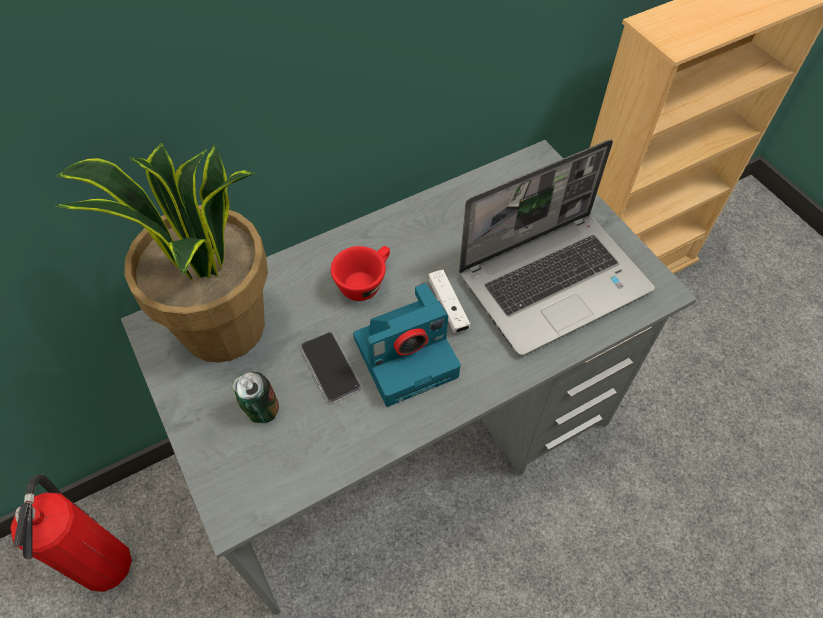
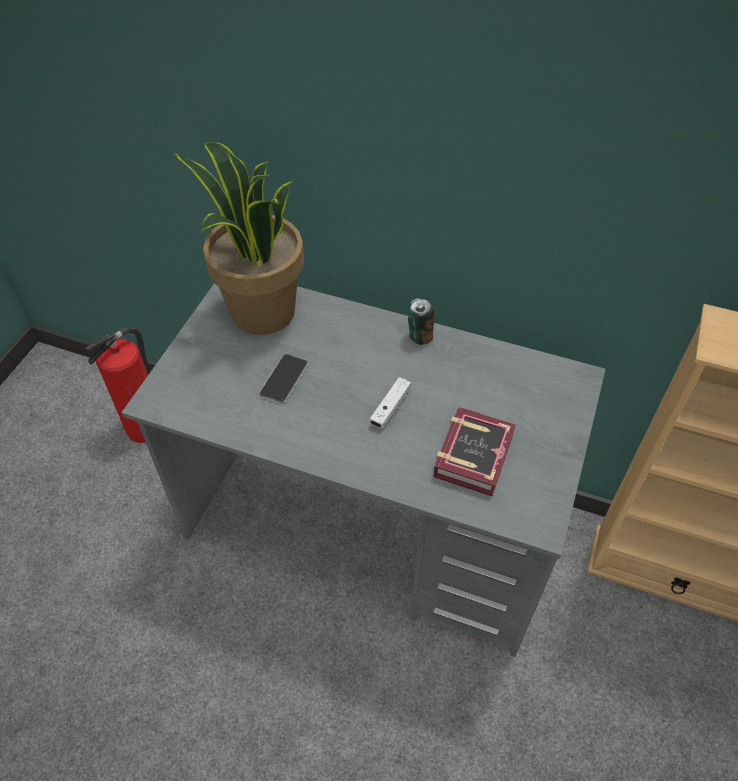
camera: 50 degrees right, 5 degrees down
can [232,372,279,423] -> can moved to [408,298,434,345]
red cup [331,246,390,301] -> none
camera [353,283,461,407] -> none
laptop [459,139,655,356] -> book [433,407,516,496]

